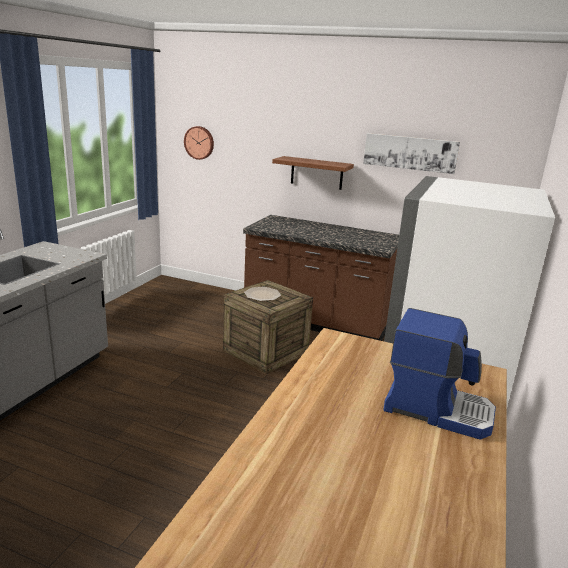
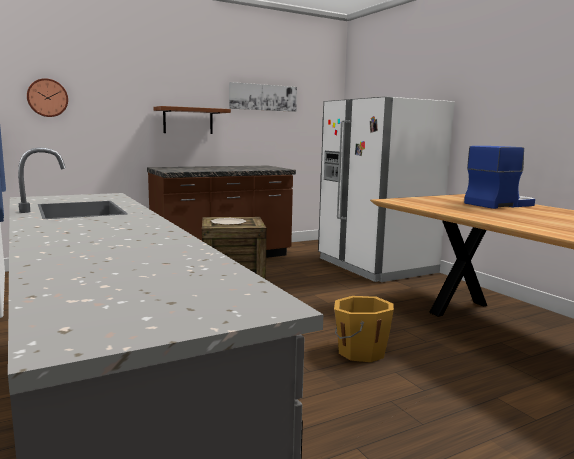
camera: 50 degrees left, 10 degrees down
none -> orange bucket [334,296,394,362]

